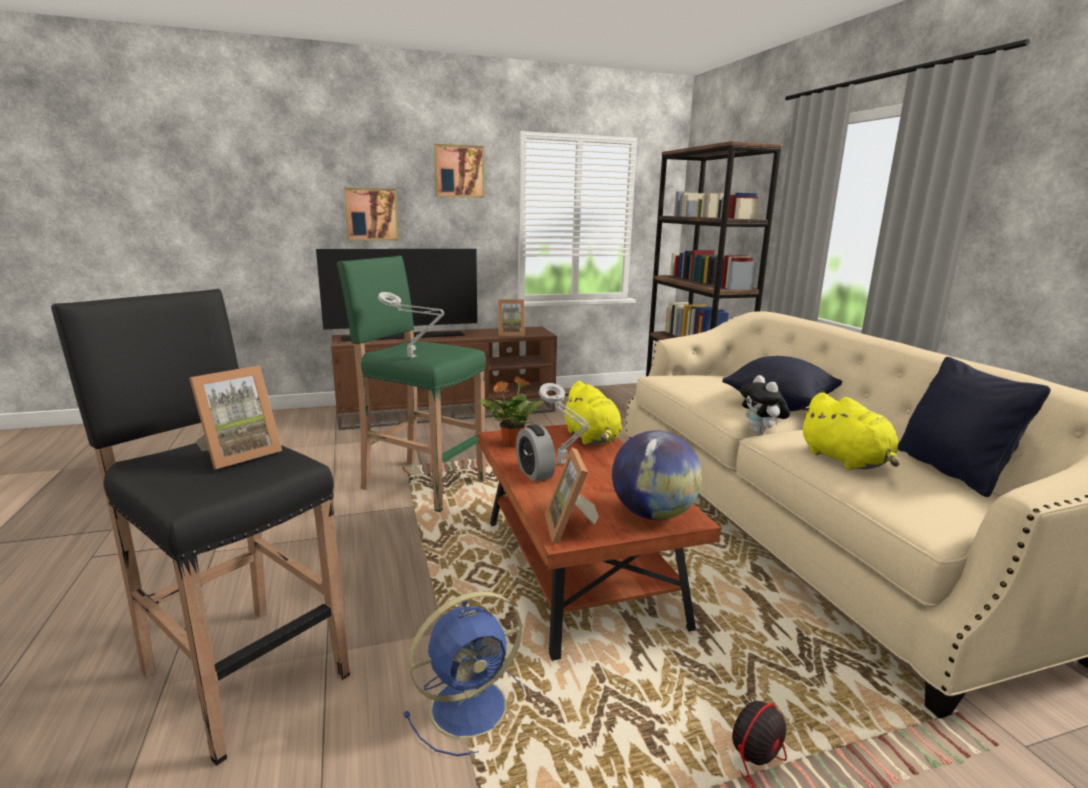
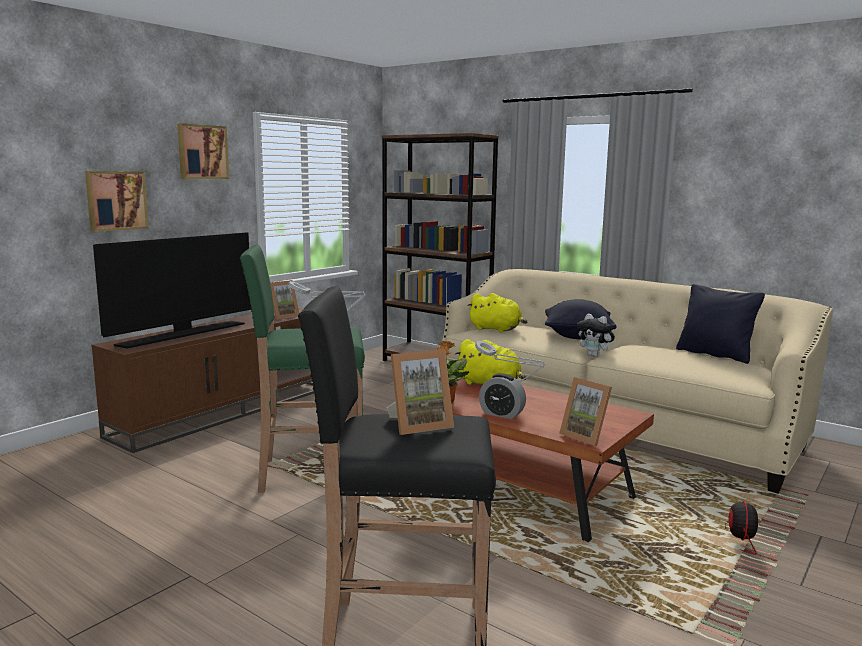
camera: 35 degrees left, 5 degrees down
picture frame [189,365,282,469] -> picture frame turned 60 degrees clockwise [387,349,454,435]
blue fan [404,591,524,756] -> none
globe [612,430,702,520] -> none
yellow plush toy [800,392,900,470] -> yellow plush toy moved to [467,293,527,333]

